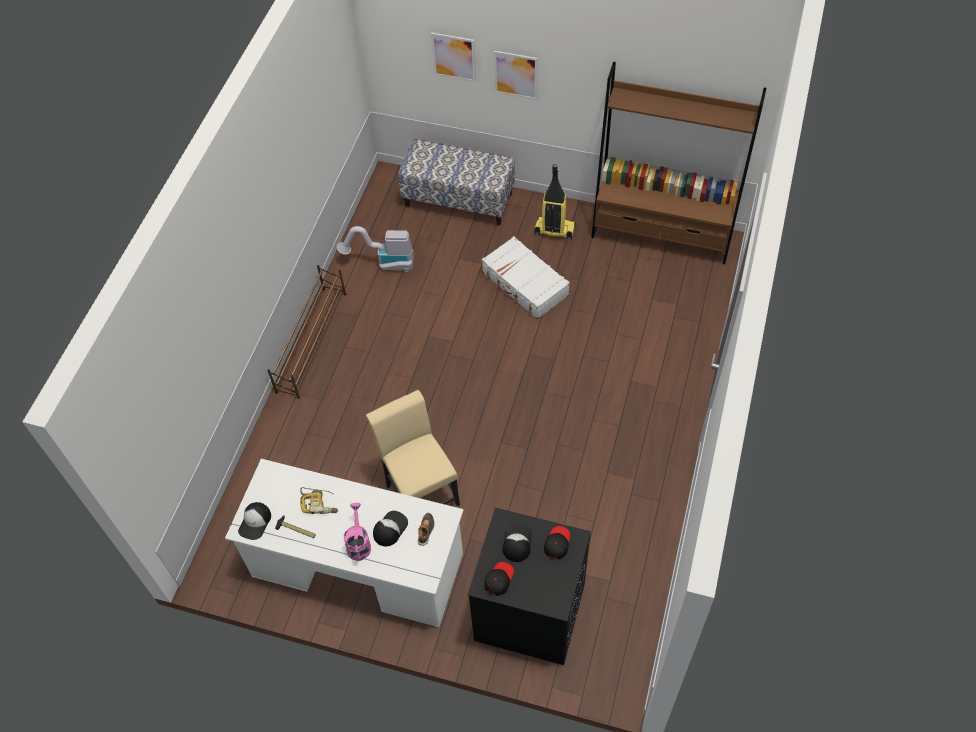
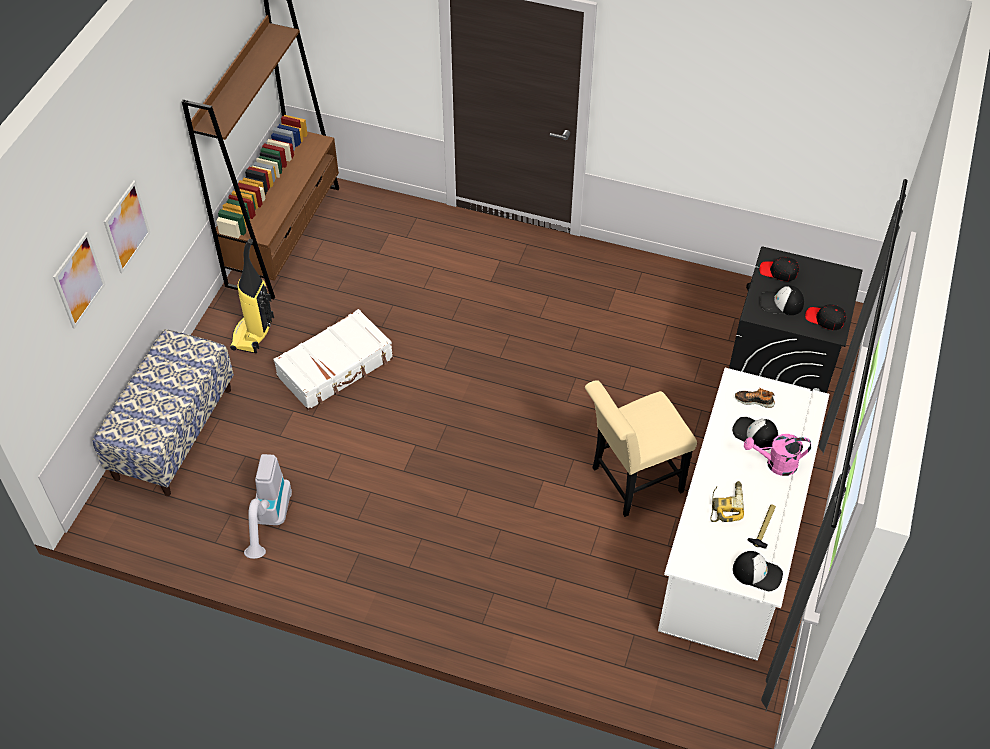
camera: 90 degrees left, 5 degrees down
brown shoe rack [267,265,346,399] -> none

